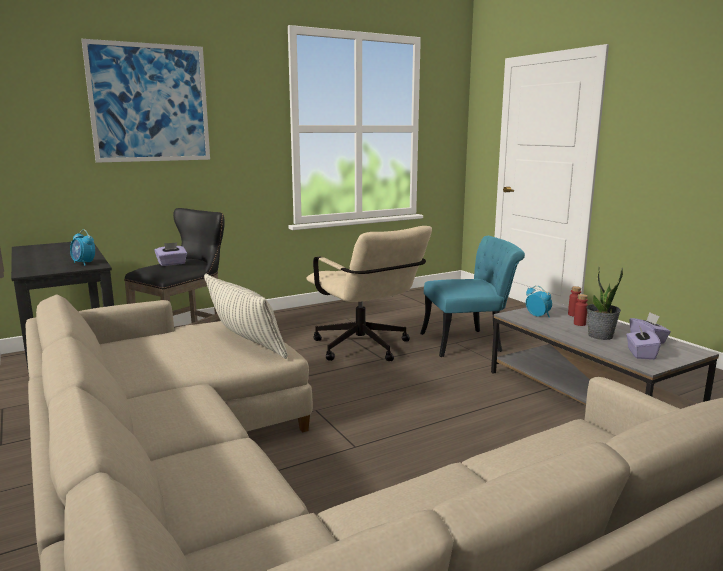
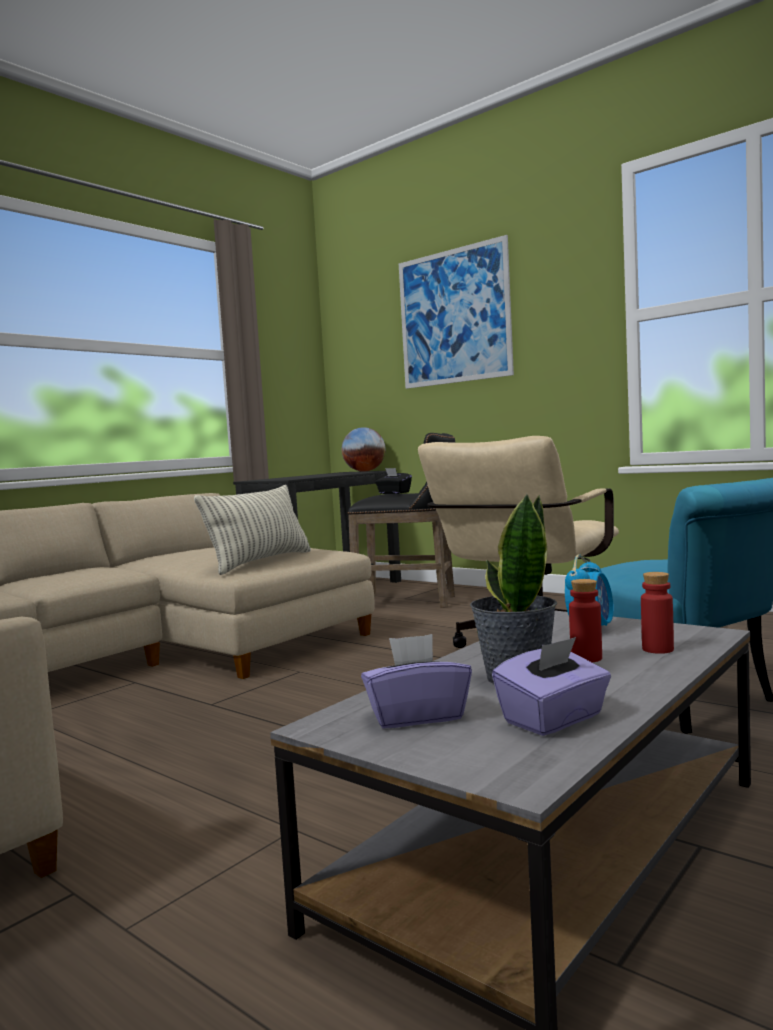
camera: 70 degrees right, 10 degrees down
alarm clock [70,229,95,266] -> none
purple tissue box [155,242,187,266] -> black tissue box [375,468,412,494]
none -> globe [342,427,386,472]

